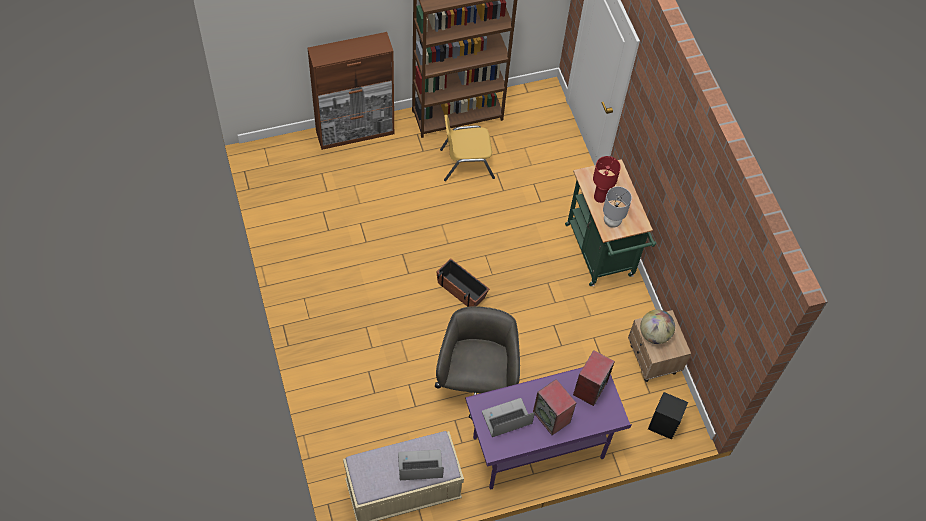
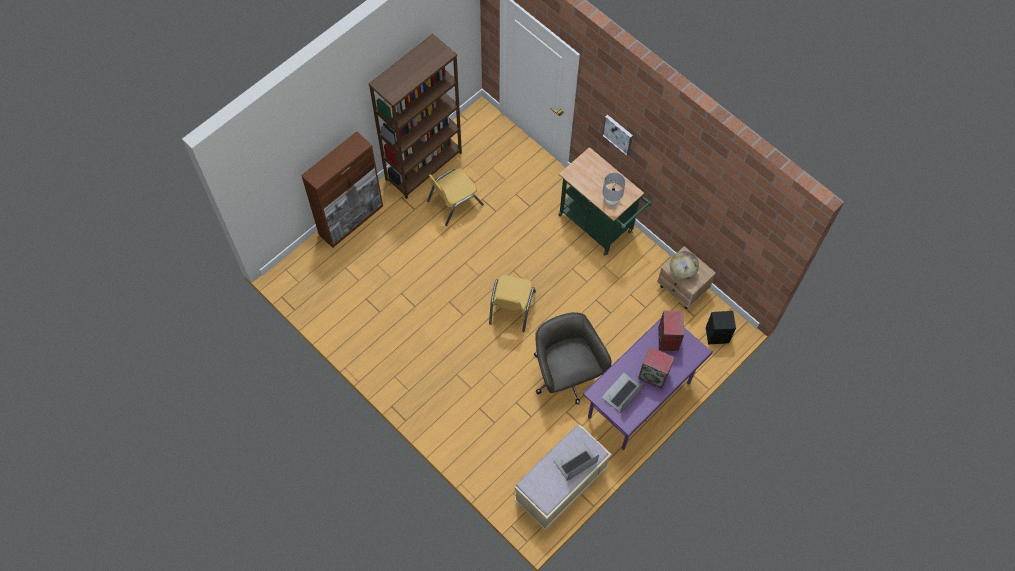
camera: 25 degrees left, 5 degrees up
planter [436,258,489,307] -> yellow chair [489,275,536,332]
red table lamp [593,156,621,203] -> none
none -> picture [602,115,633,156]

